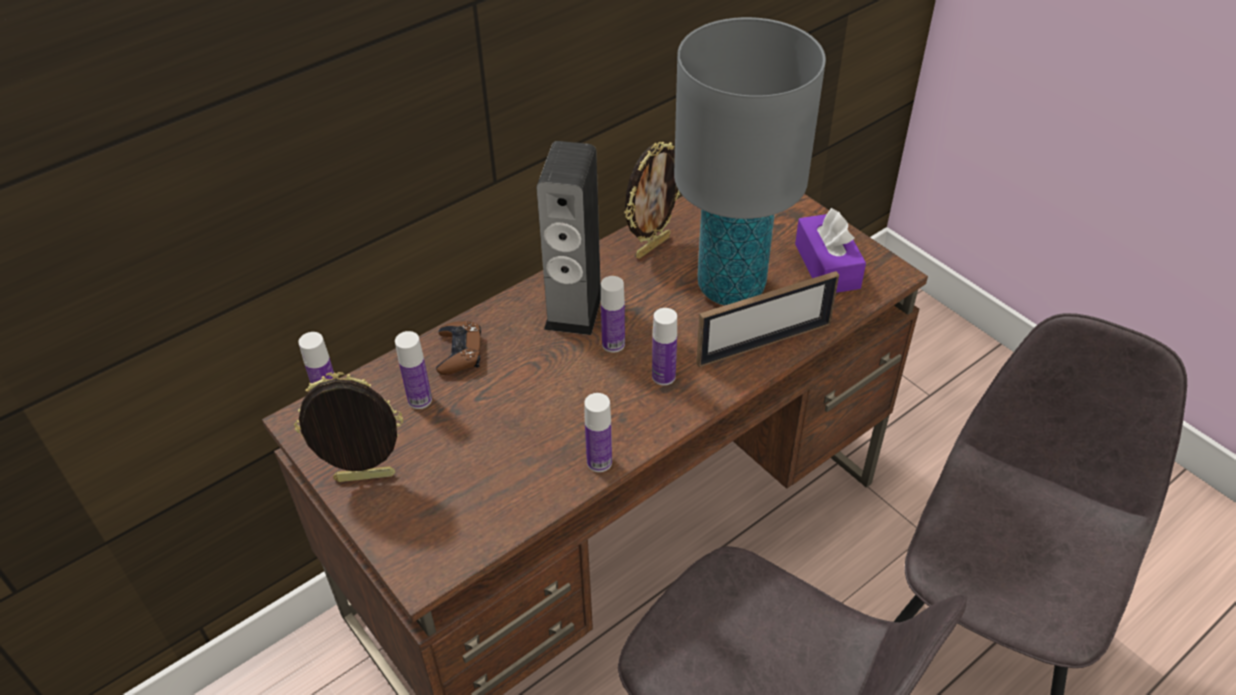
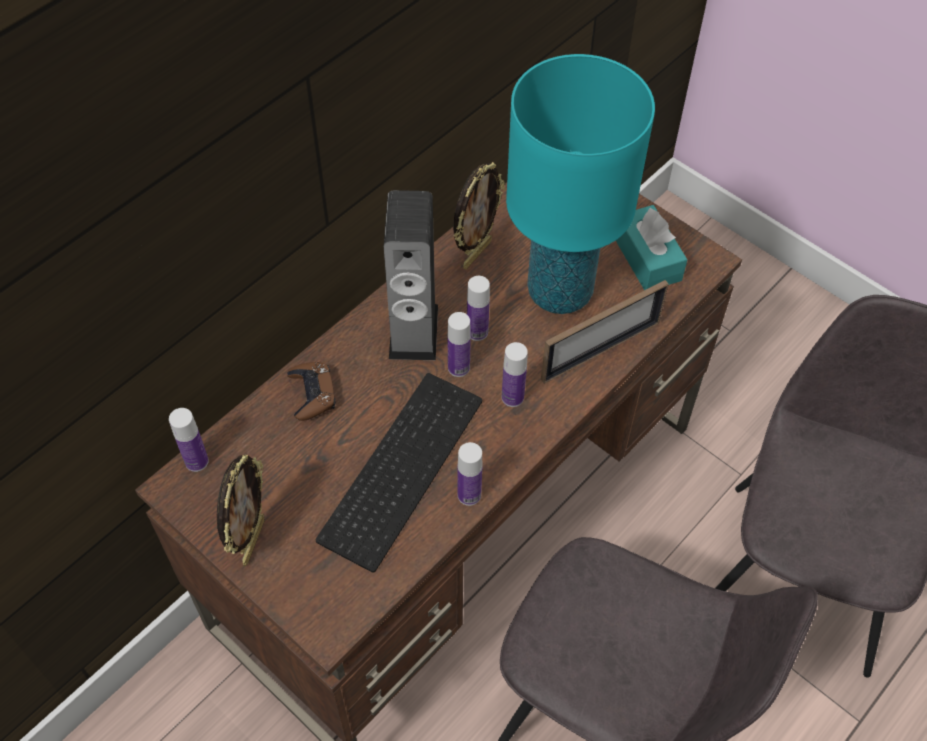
camera: 10 degrees left, 10 degrees up
picture frame [294,372,403,482] -> picture frame turned 120 degrees clockwise [217,455,265,566]
bottle [395,331,432,409] -> bottle moved to [467,276,490,341]
grey table lamp [674,17,826,305] -> turquoise table lamp [506,54,655,314]
purple tissue box [795,208,866,293] -> turquoise tissue box [616,205,688,290]
none -> keyboard [316,373,482,573]

